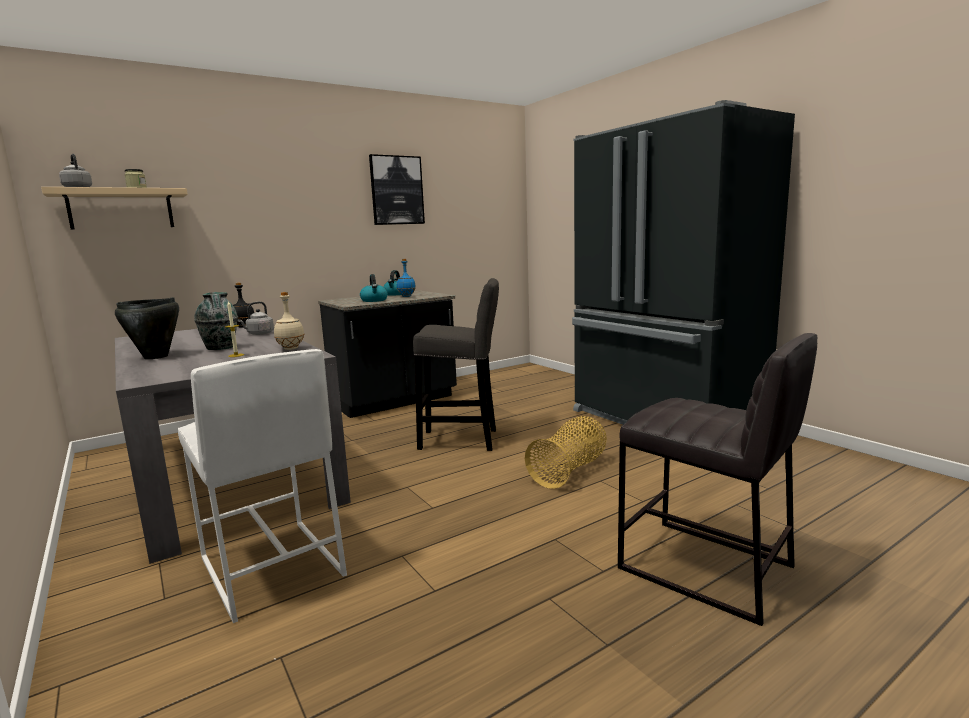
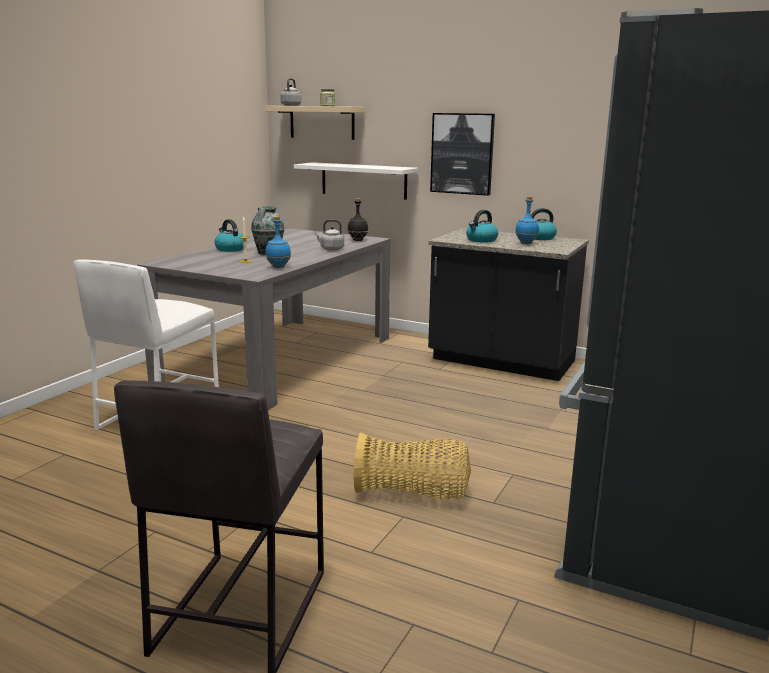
camera: 60 degrees right, 5 degrees up
black cooking pot [115,297,179,359] -> kettle [214,219,247,252]
beige bottle [274,292,304,350] -> blue bottle [265,216,291,268]
picture [369,154,425,225] -> picture moved to [430,113,495,196]
grey stool [413,278,499,451] -> none
none -> white shelf [294,162,418,200]

